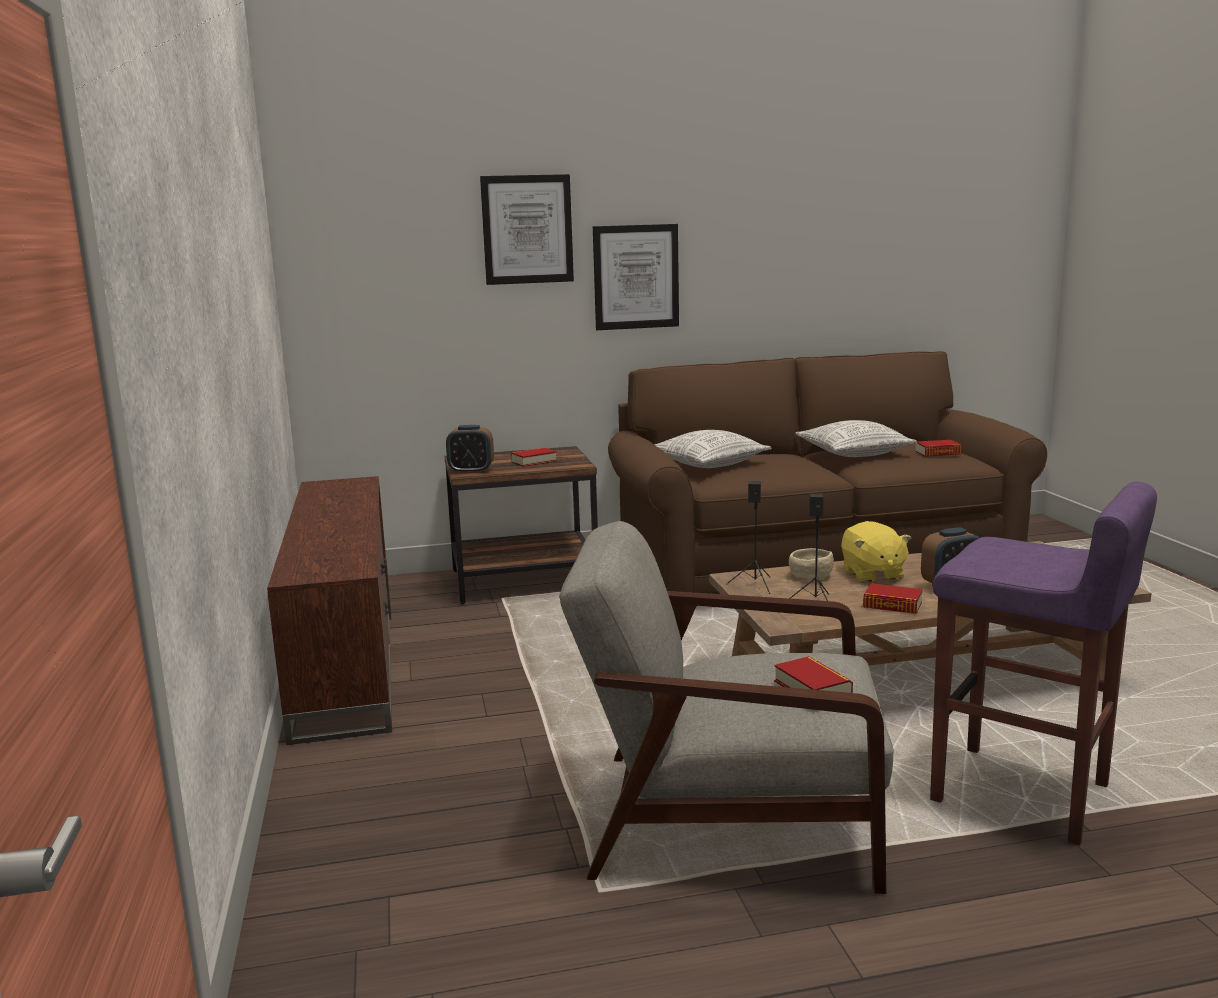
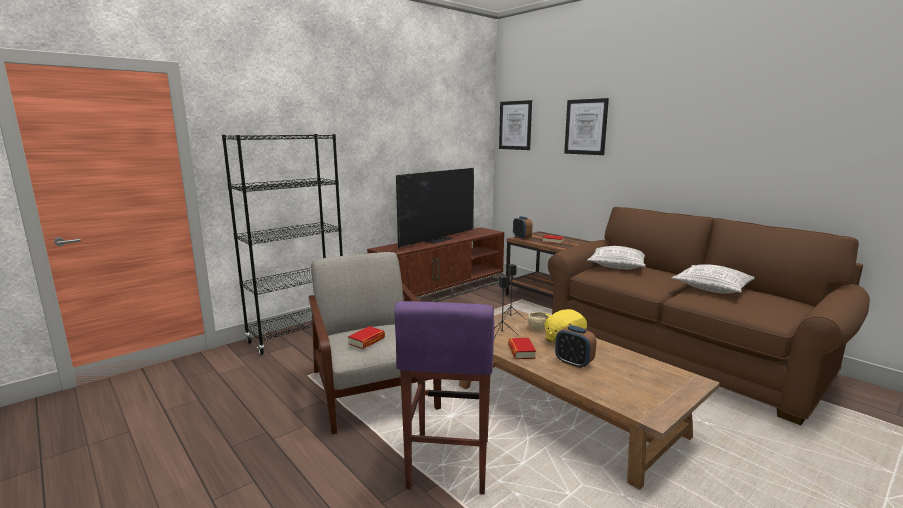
camera: 60 degrees right, 0 degrees up
picture [593,224,679,330] -> picture moved to [499,100,532,150]
book [915,440,962,457] -> none
none -> black bookcase [222,134,343,355]
none -> television [396,168,474,248]

